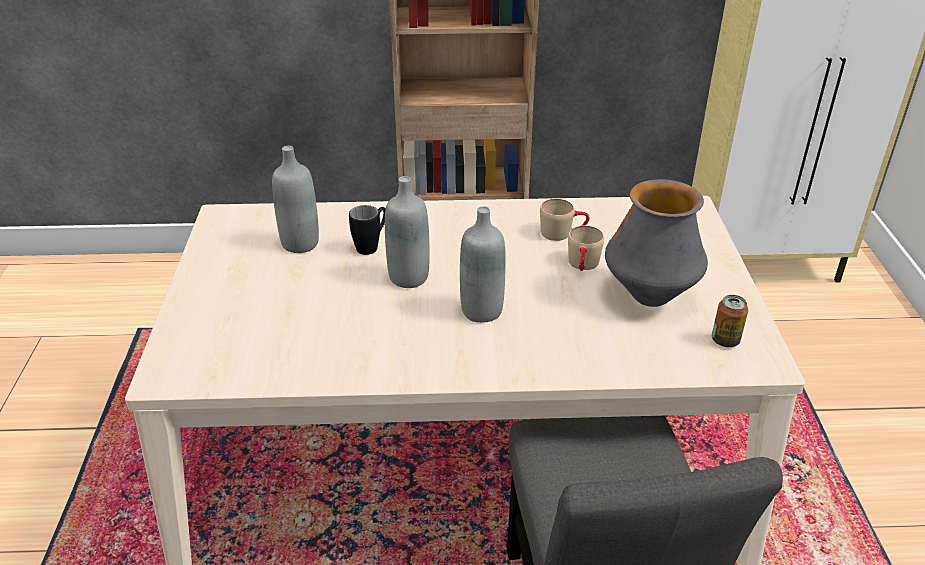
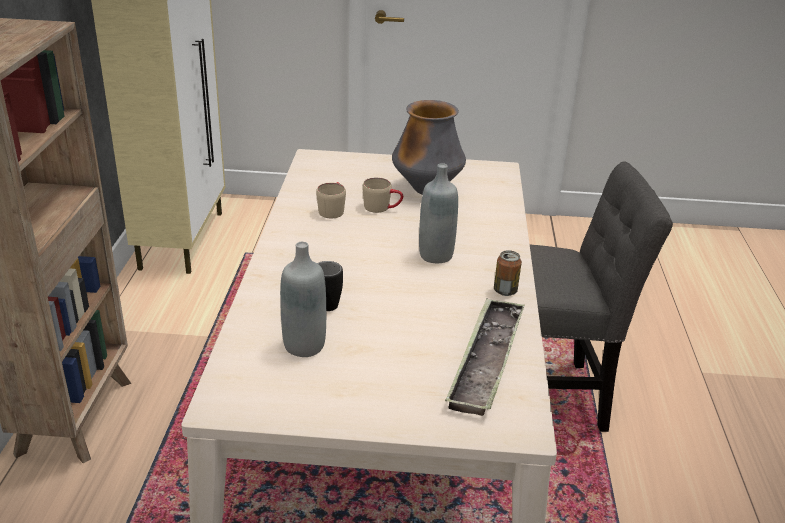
camera: 85 degrees left, 5 degrees down
grey bottle [385,176,430,288] -> none
can [712,295,748,347] -> can moved to [494,250,522,296]
none -> tray [445,298,525,416]

